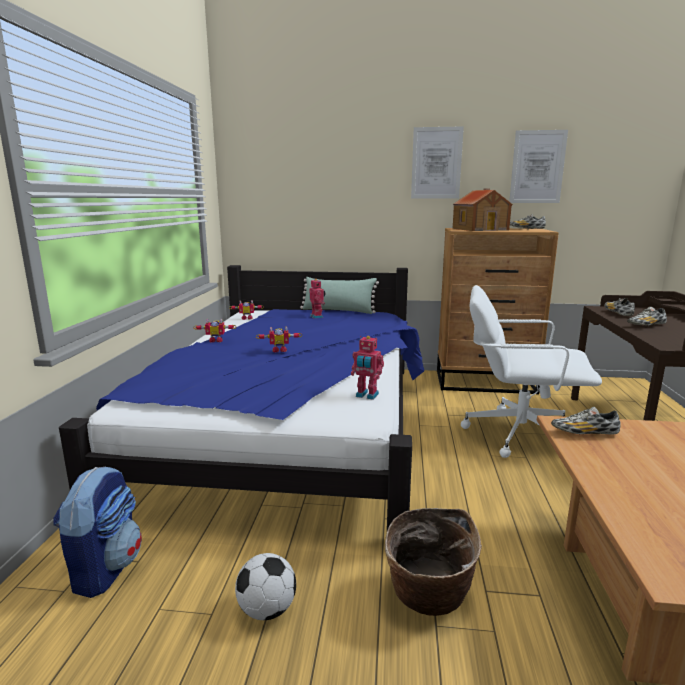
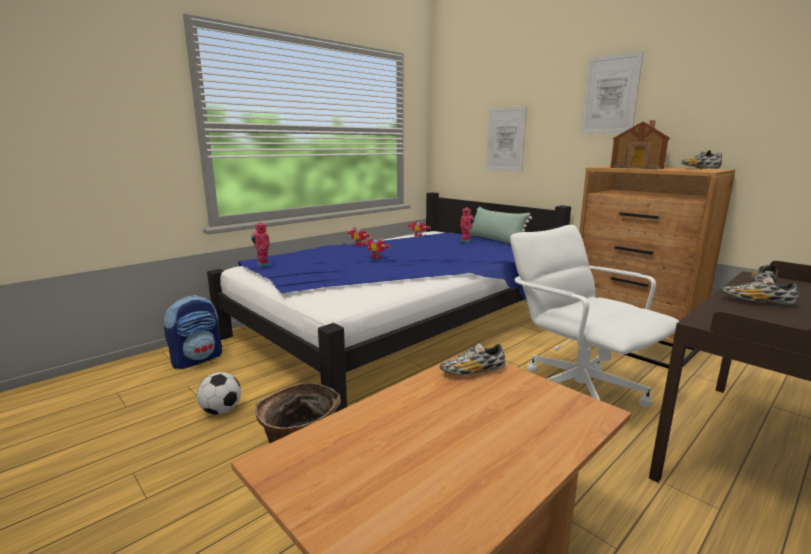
camera: 40 degrees right, 0 degrees up
toy robot [351,336,384,400] -> toy robot moved to [251,222,271,267]
picture [509,130,568,203] -> picture moved to [486,106,527,171]
shoe [551,407,621,435] -> shoe turned 60 degrees counterclockwise [440,343,505,375]

